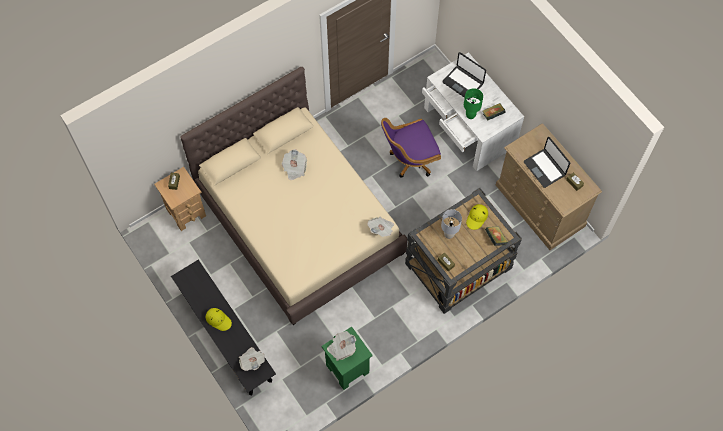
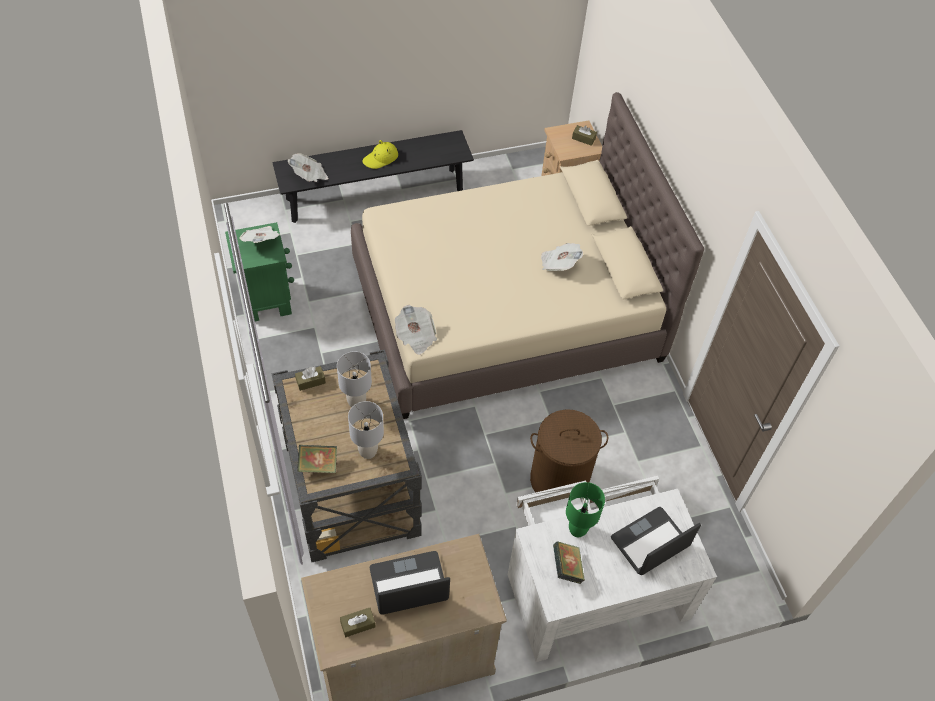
camera: 105 degrees right, 10 degrees down
purple office chair [381,118,441,177] -> brown laundry basket [530,409,608,493]
yellow hat [466,204,488,230] -> grey table lamp [348,401,384,459]

